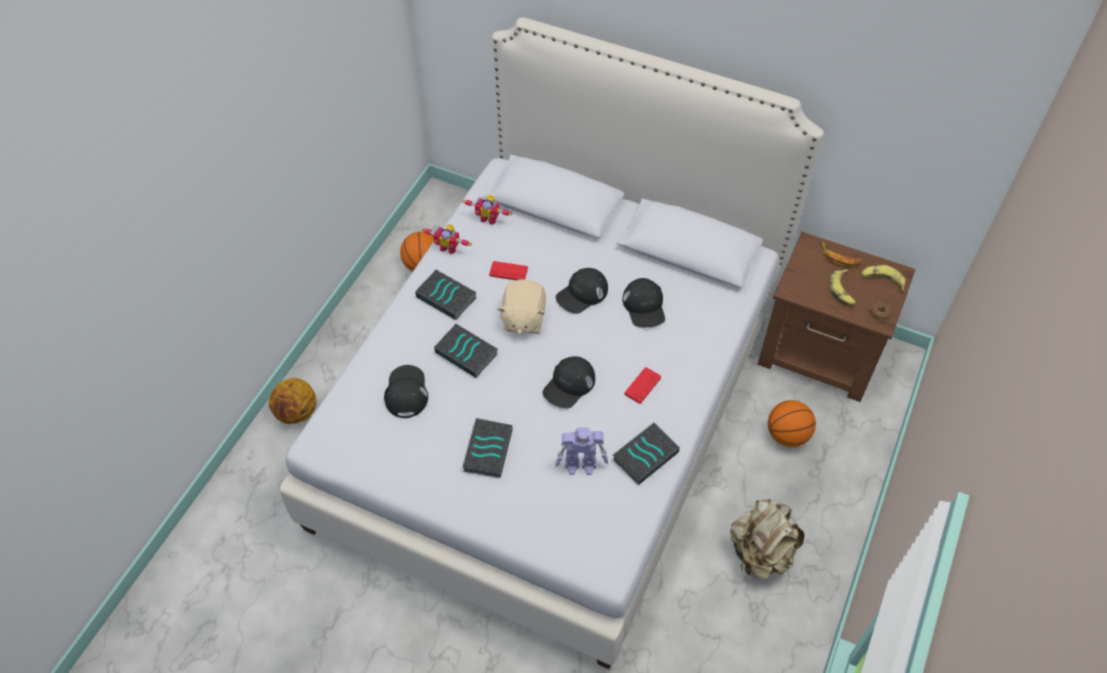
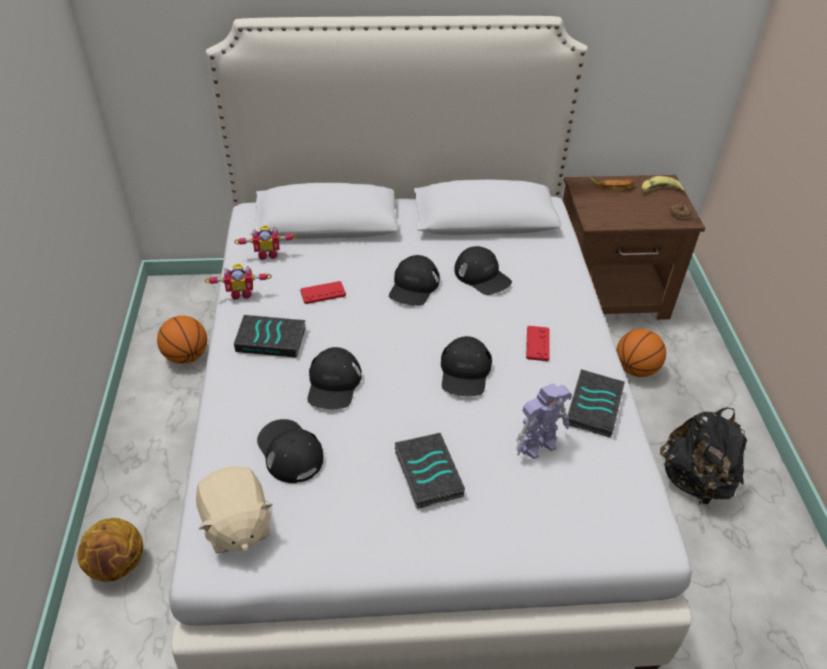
camera: 30 degrees left, 10 degrees down
book [434,324,498,378] -> black cap [307,347,361,409]
beige plush toy [497,280,546,335] -> beige plush toy moved to [196,466,273,553]
beige backpack [730,499,804,579] -> black backpack [660,408,747,504]
banana [829,269,856,306] -> none

